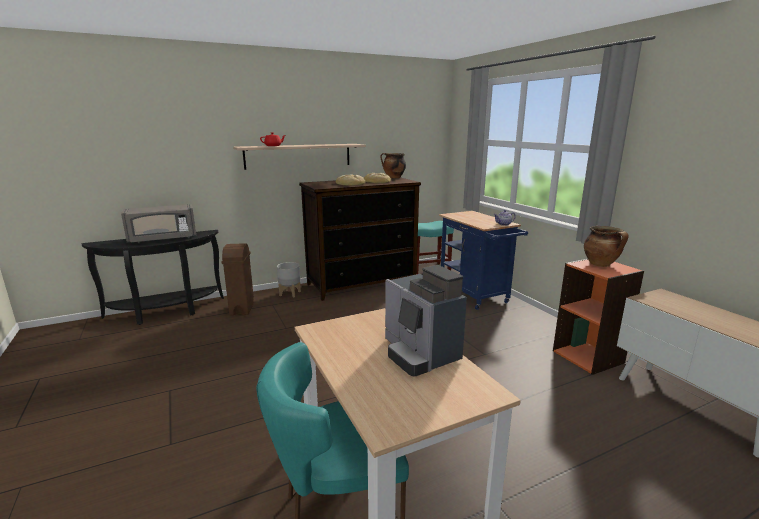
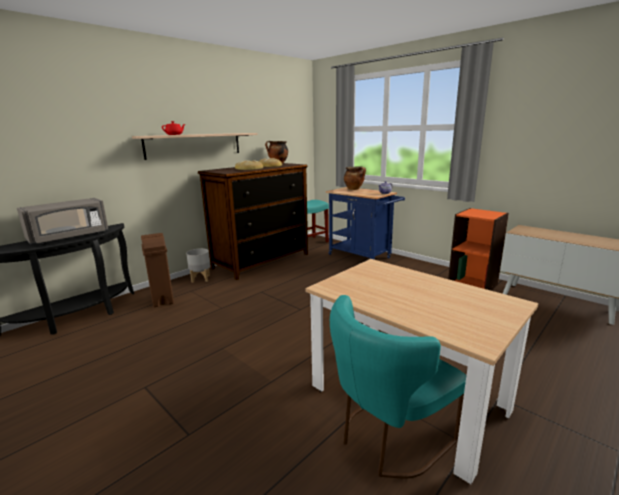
camera: 20 degrees left, 0 degrees up
coffee machine [385,265,467,376] -> none
cooking pot [584,226,628,267] -> cooking pot moved to [344,167,366,190]

